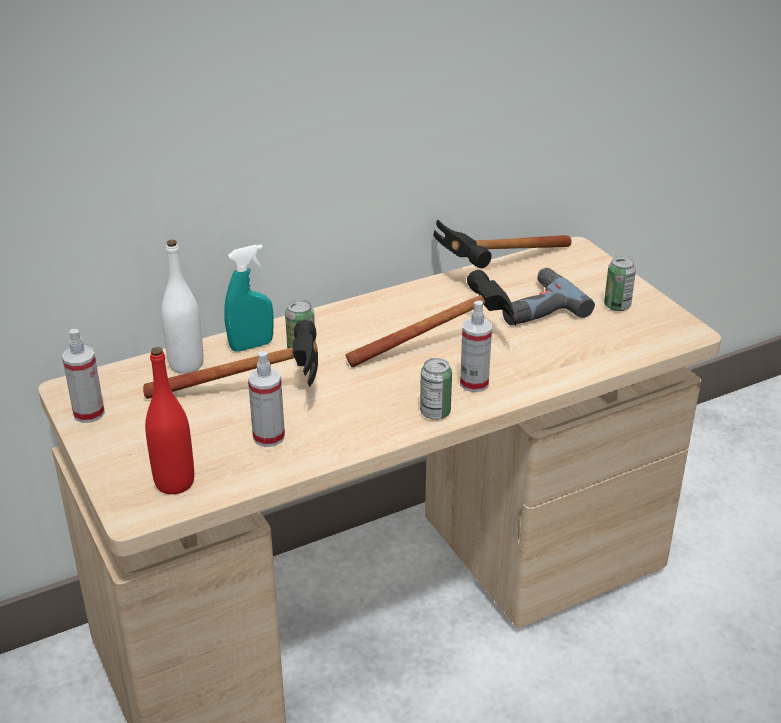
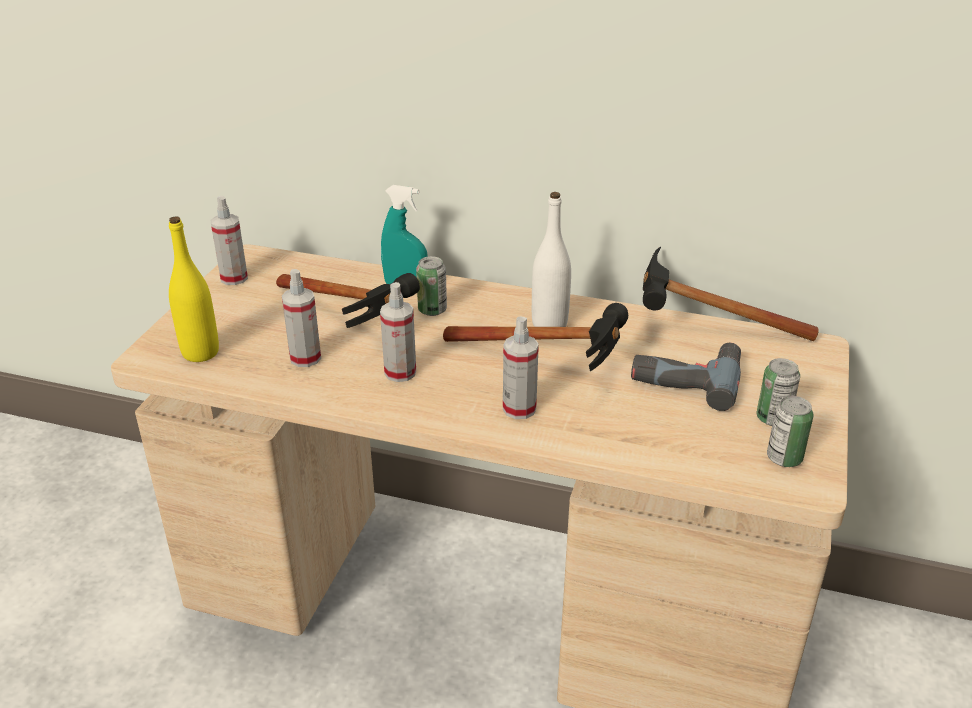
camera: 45 degrees right, 0 degrees up
red bottle [145,347,194,494] -> yellow bottle [169,216,219,362]
white bottle [161,240,204,374] -> white bottle moved to [532,192,571,327]
can [420,358,452,420] -> can moved to [767,396,813,467]
none -> spray bottle [380,282,416,382]

